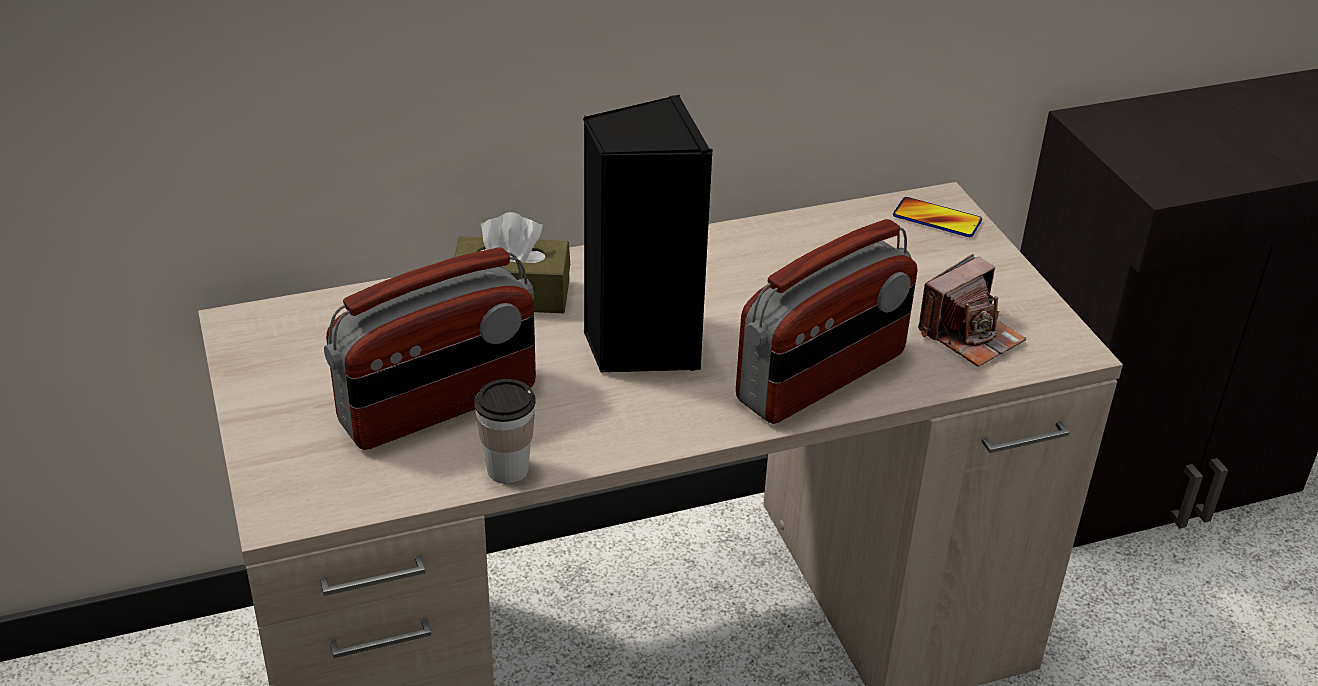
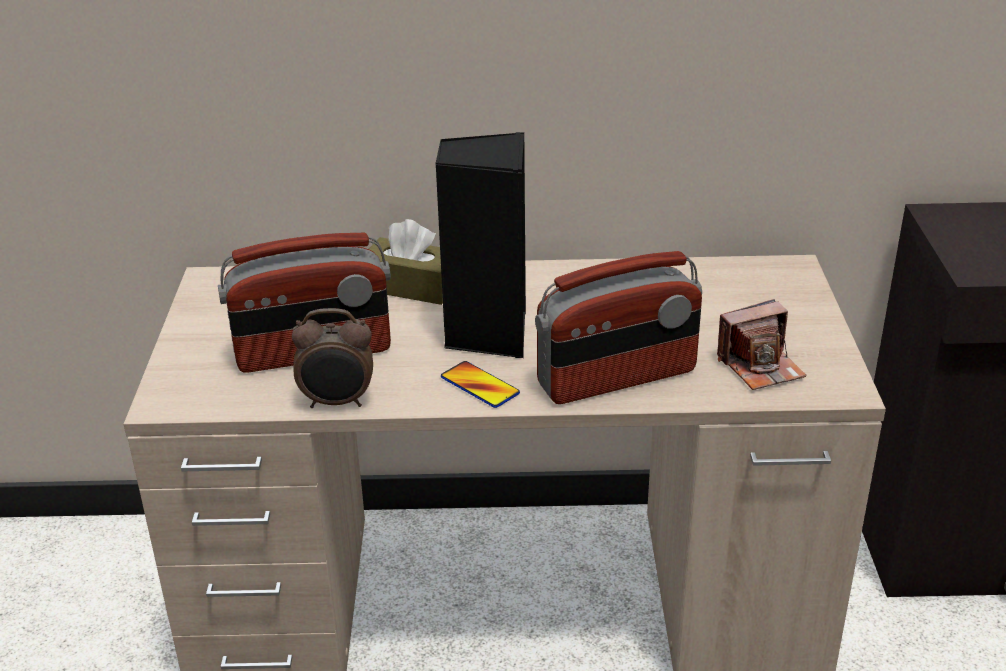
camera: 20 degrees right, 5 degrees down
cup [474,379,535,484] -> alarm clock [292,308,373,408]
phone [893,197,982,237] -> phone moved to [441,361,520,408]

